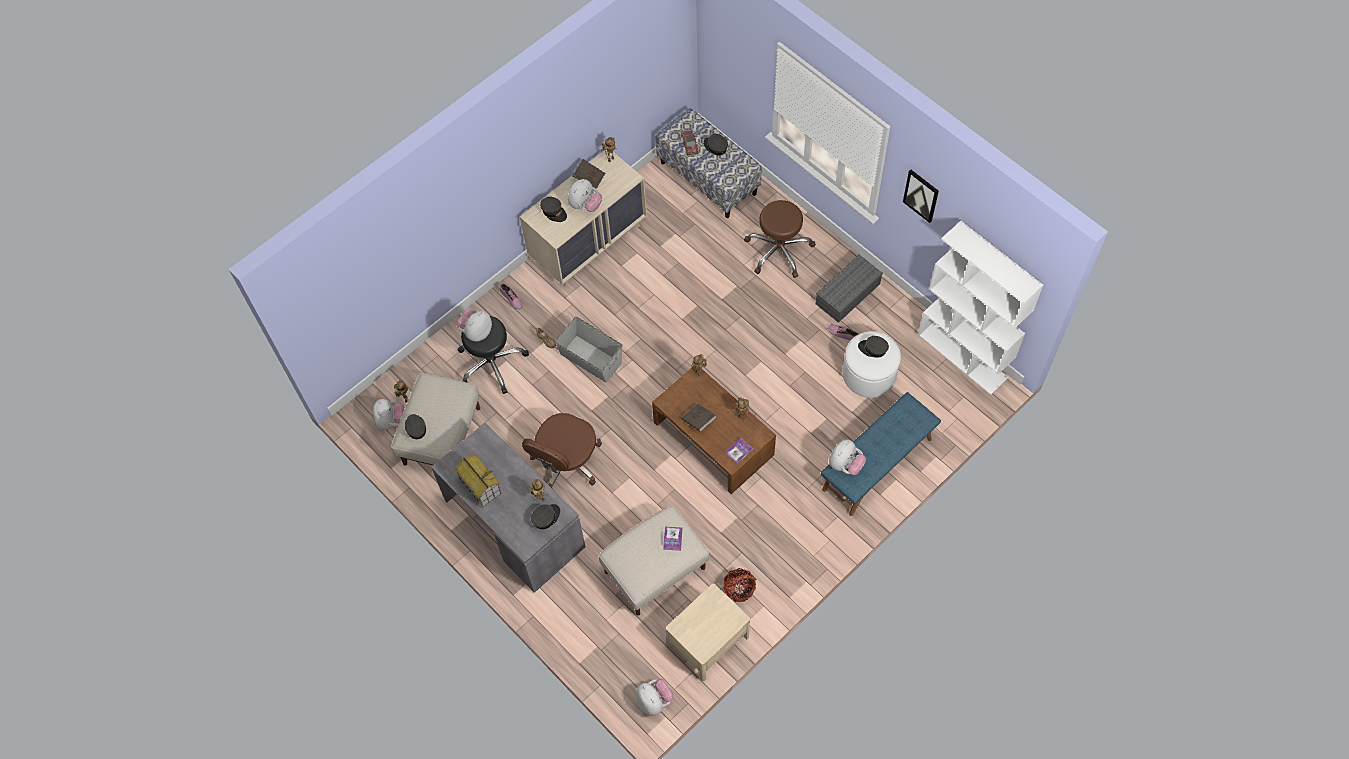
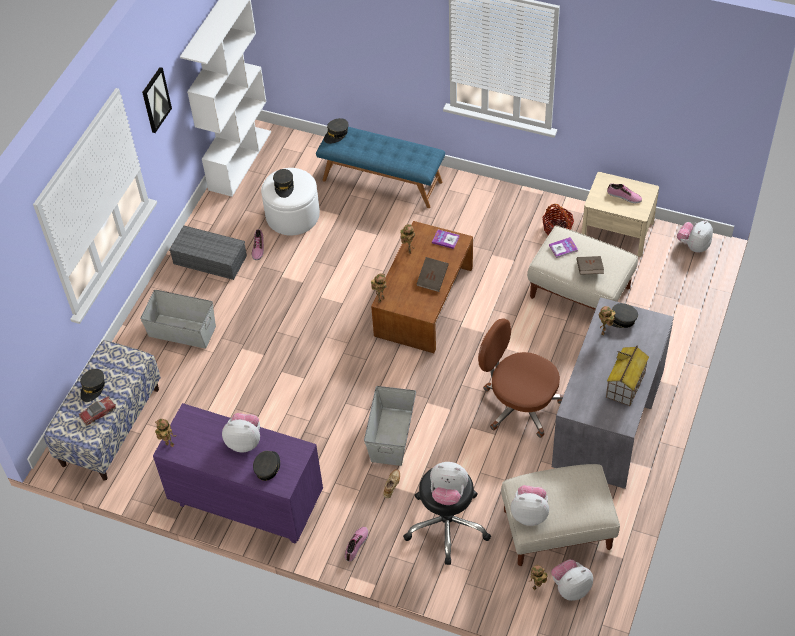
camera: 115 degrees left, 10 degrees down
grey cap [405,414,426,439] -> grey cap moved to [324,118,348,144]
beige dresser [520,150,647,287] -> purple dresser [153,403,323,544]
brown office chair [522,413,602,489] -> brown office chair turned 150 degrees counterclockwise [478,318,564,438]
brown book [573,159,606,189] -> brown book moved to [577,256,604,275]
brown stool [744,200,816,278] -> grey storage box [140,290,216,349]
plush toy [829,439,866,475] -> plush toy moved to [511,485,549,526]
none -> shoe [607,183,642,203]

